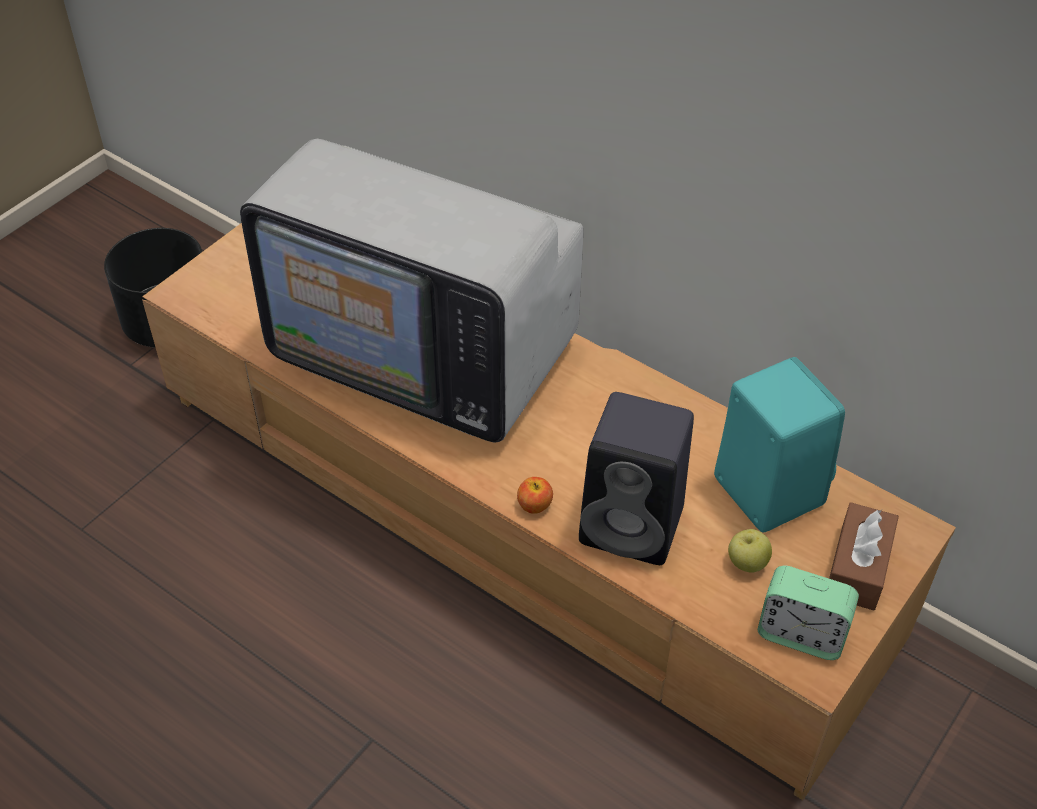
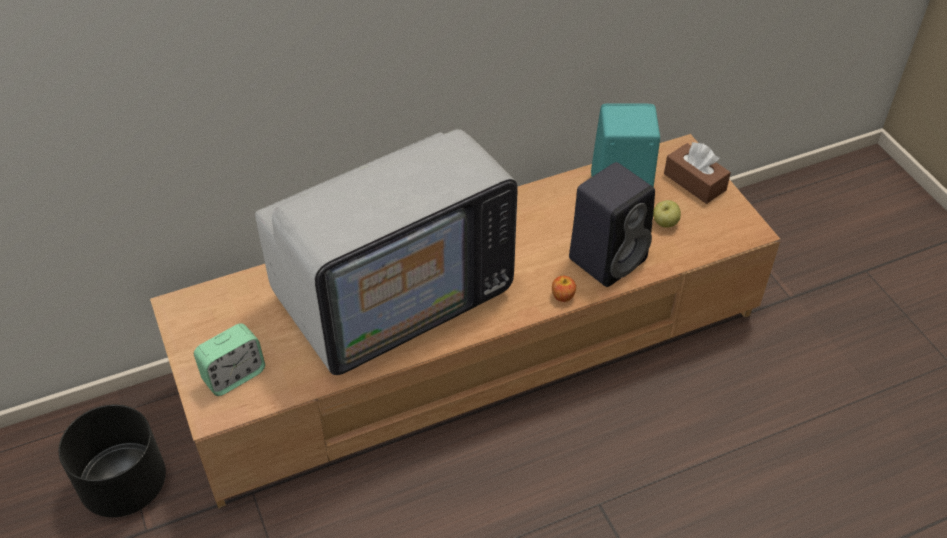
camera: 60 degrees left, 0 degrees up
alarm clock [758,566,859,660] -> alarm clock moved to [194,323,265,396]

